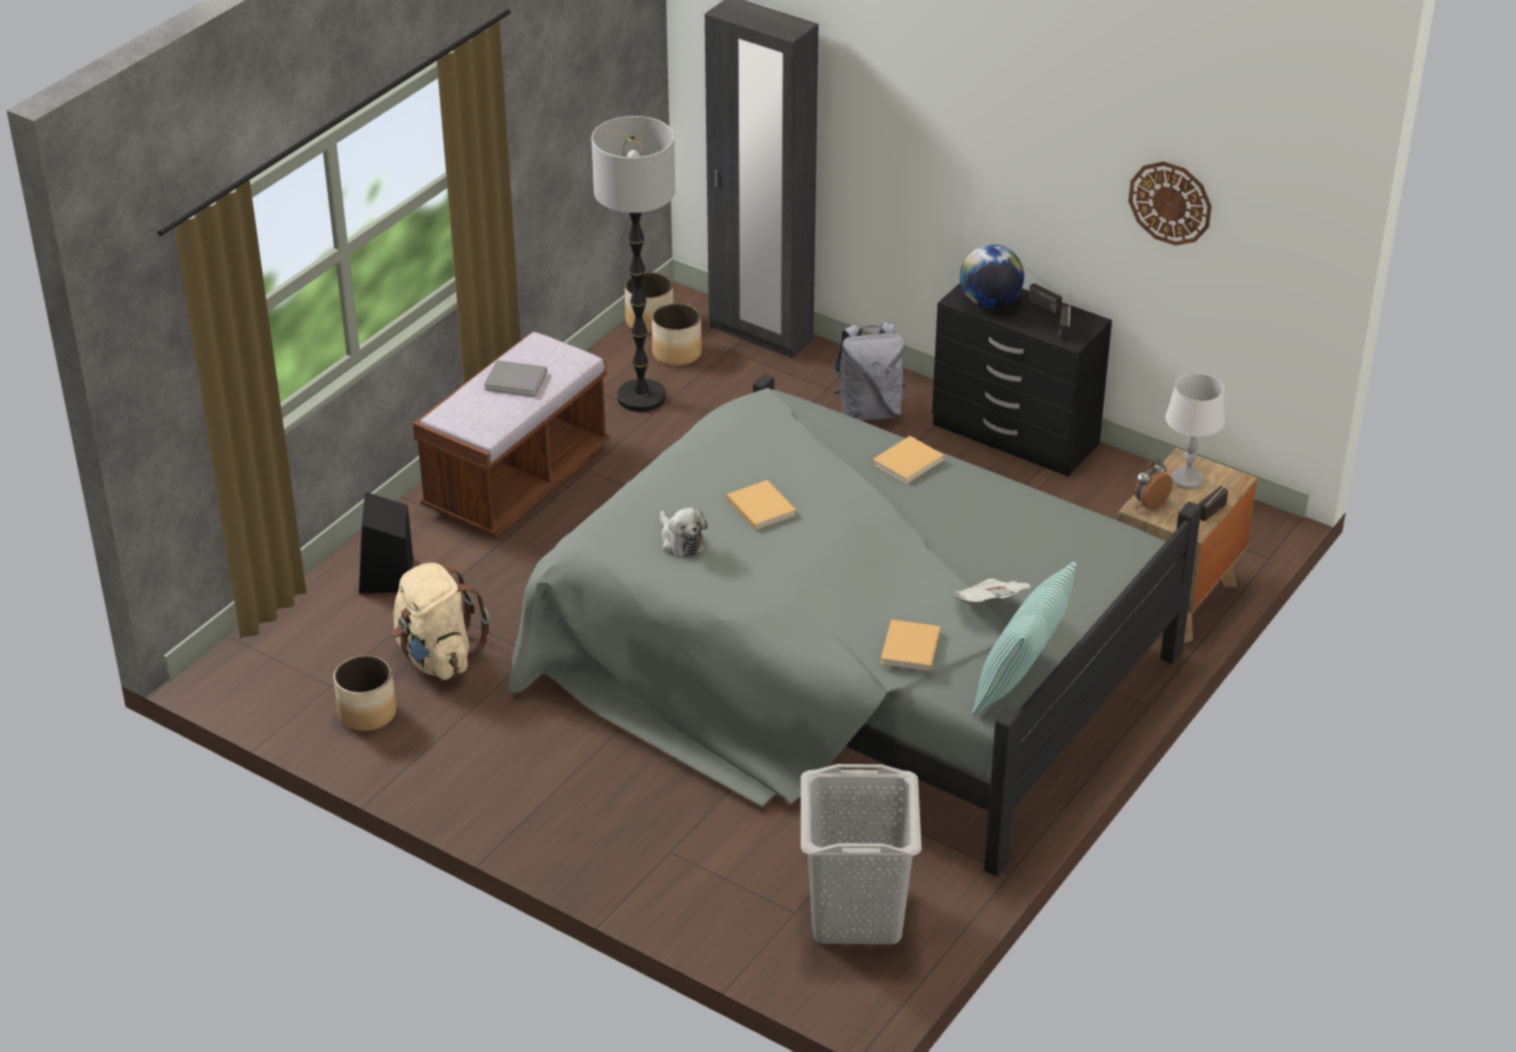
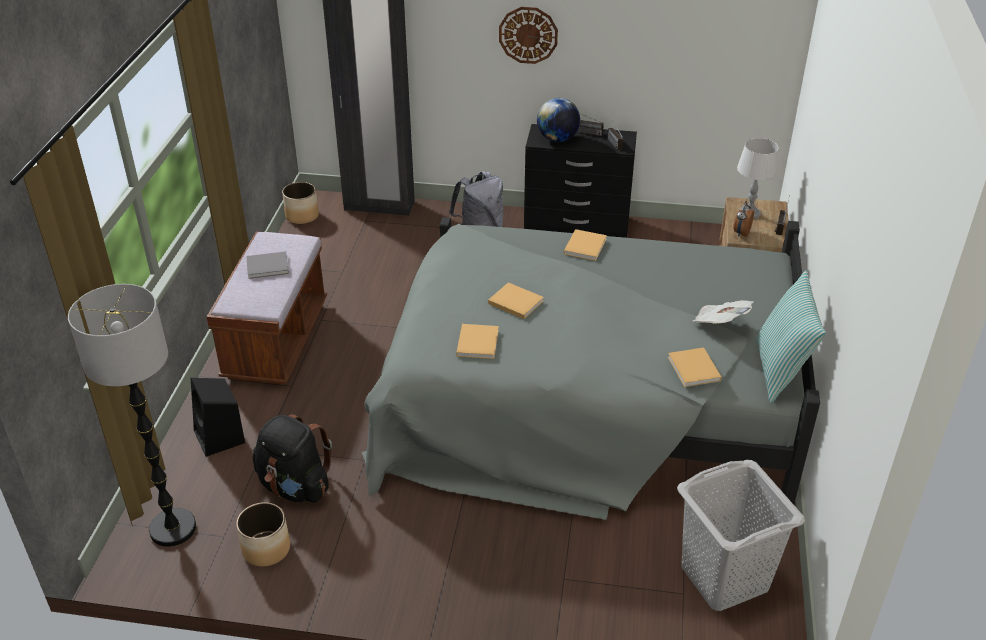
camera: 25 degrees left, 0 degrees up
beige backpack [392,563,489,680] -> black backpack [253,414,332,503]
floor lamp [592,116,675,412] -> floor lamp moved to [68,284,196,547]
planter [652,303,702,366] -> none
plush toy [660,508,707,558] -> beige book [457,324,499,359]
wall clock [1128,161,1212,246] -> wall clock moved to [499,7,558,64]

